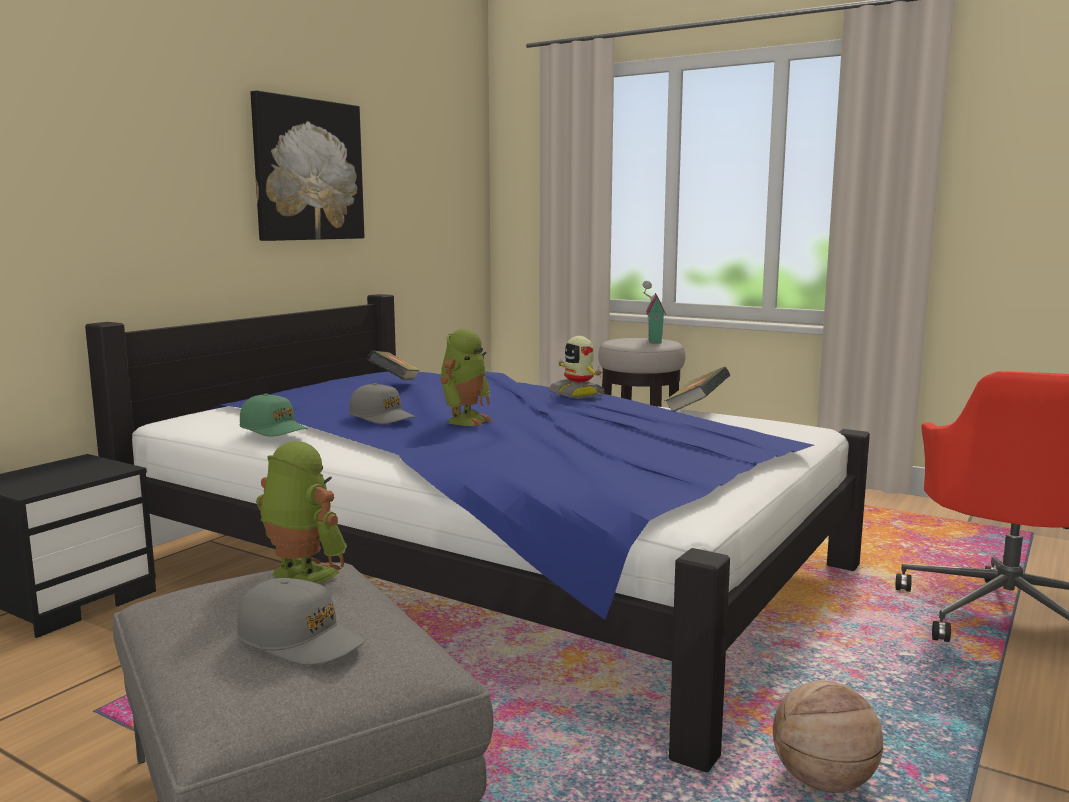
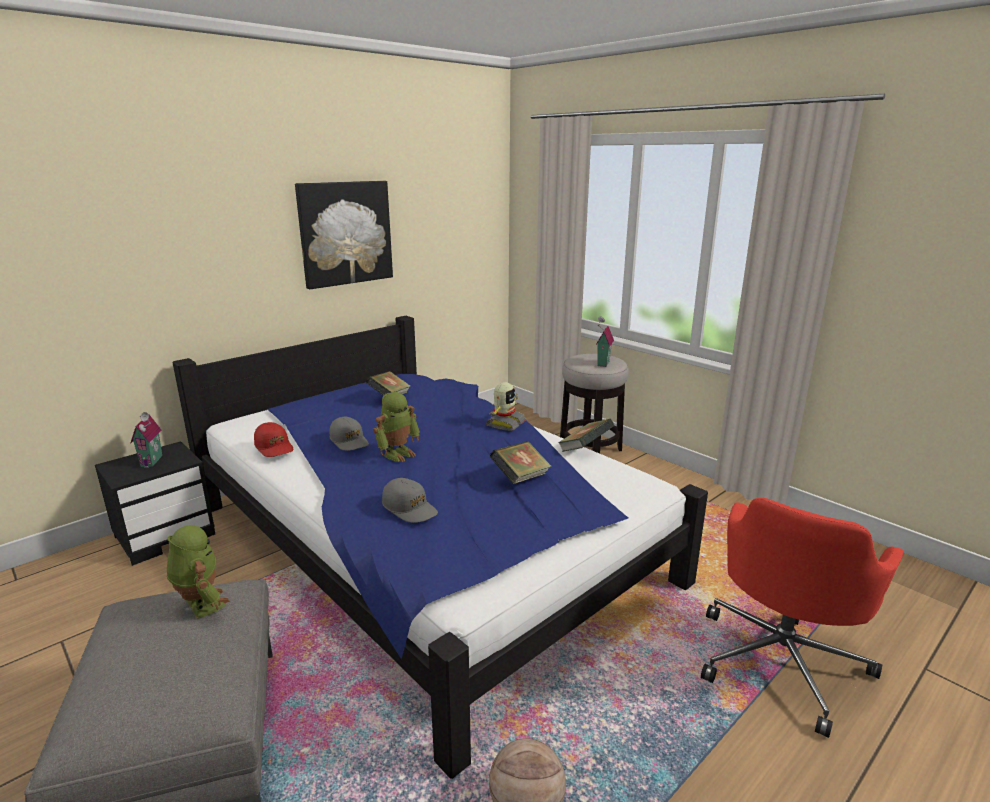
camera: 15 degrees right, 10 degrees up
grey cap [237,578,366,665] -> grey cap moved to [382,478,438,523]
green cap [240,394,308,437] -> red cap [254,422,293,457]
toy robot [549,336,605,399] -> toy robot turned 135 degrees counterclockwise [486,382,526,431]
none -> toy house [130,412,162,468]
none -> book [490,441,551,484]

